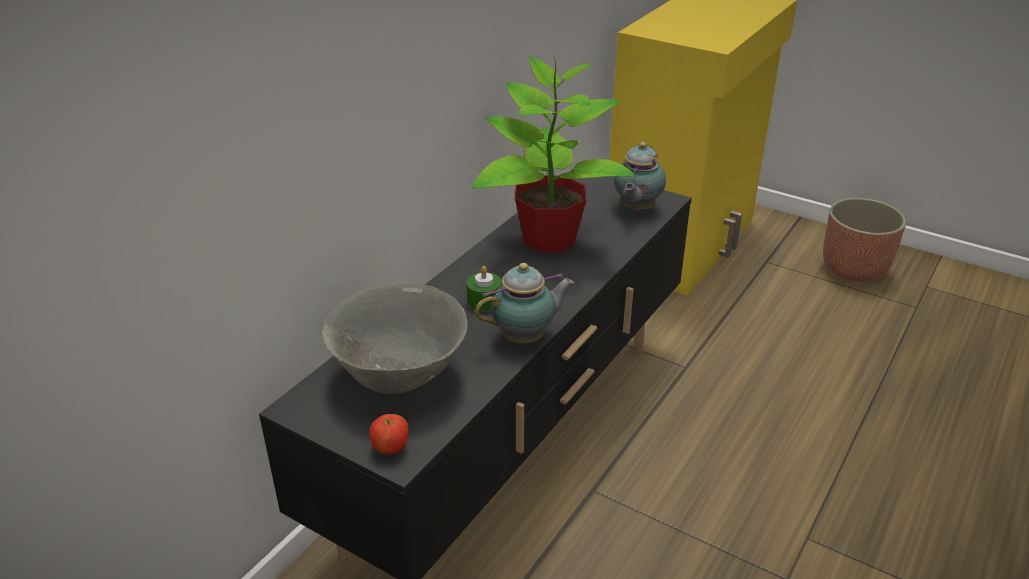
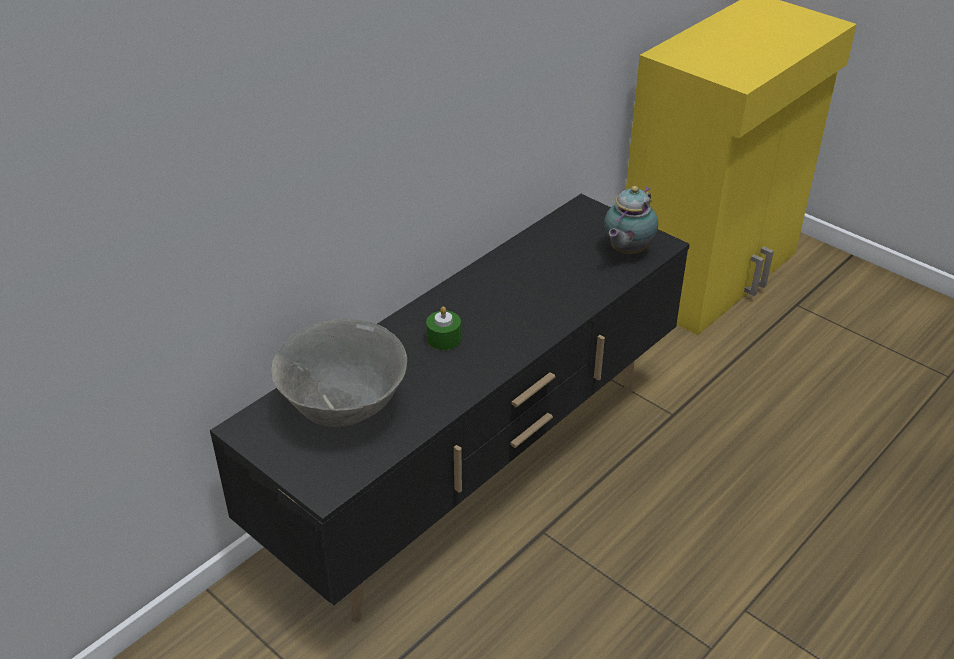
camera: 10 degrees right, 5 degrees up
apple [369,414,409,454] -> none
potted plant [472,55,634,253] -> none
teapot [475,263,574,343] -> none
planter [823,198,906,282] -> none

